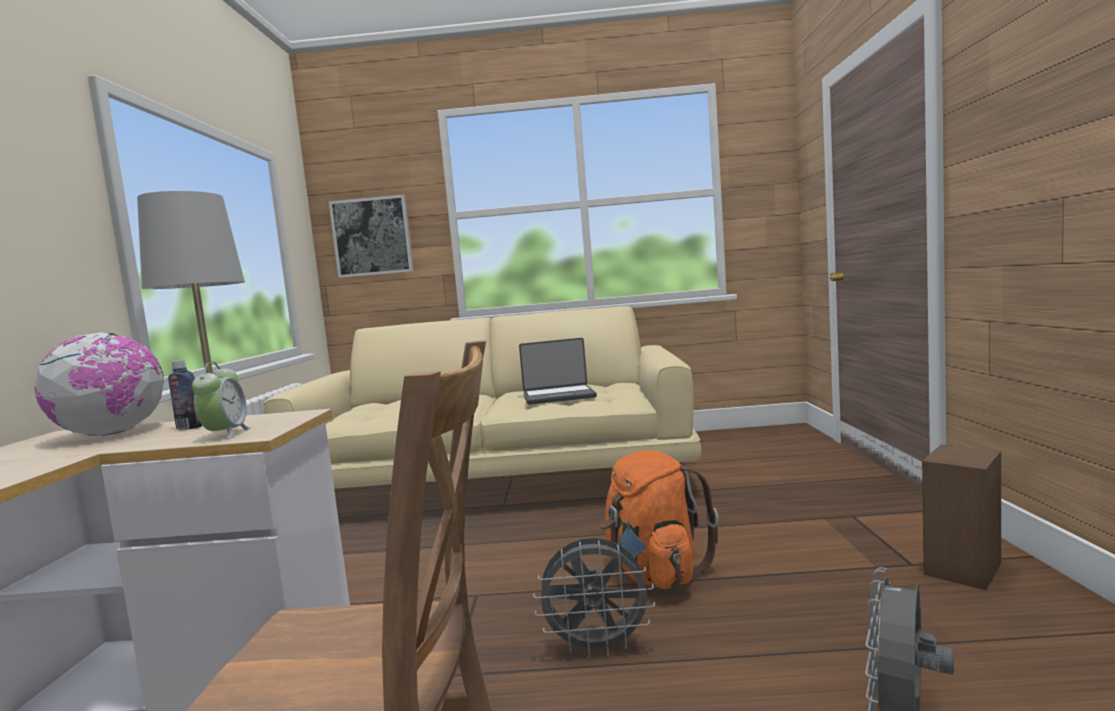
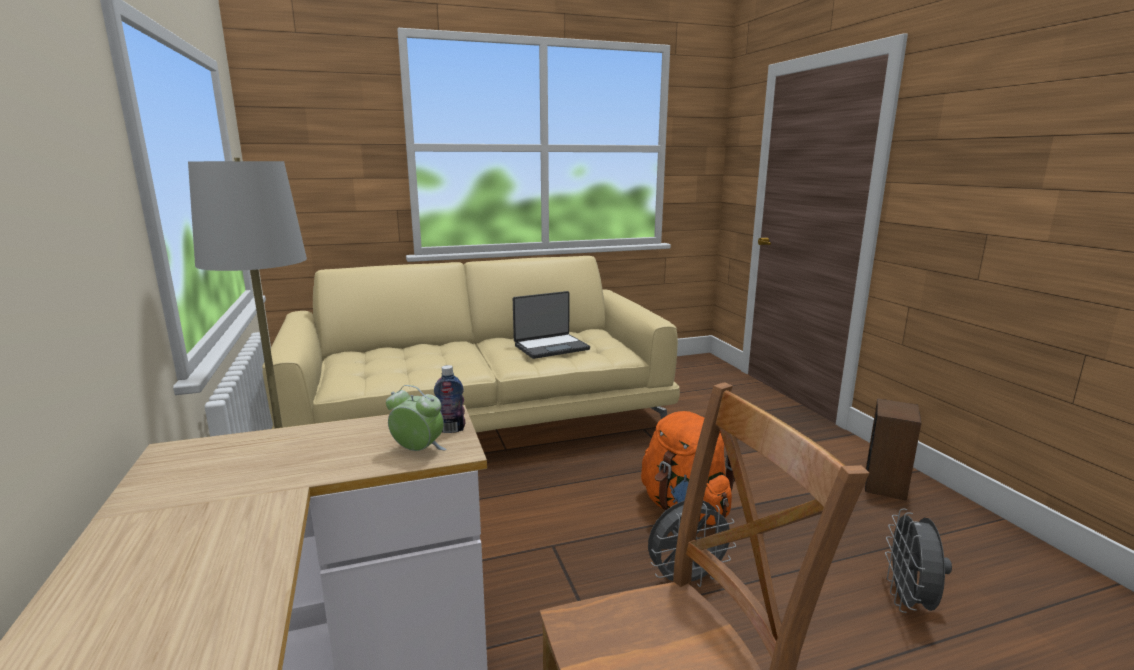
camera: 20 degrees left, 10 degrees up
globe [34,332,164,436] -> none
bottle [168,360,202,430] -> bottle moved to [434,365,465,433]
alarm clock [192,362,251,440] -> alarm clock turned 45 degrees counterclockwise [386,385,447,451]
picture [329,194,414,278] -> none

